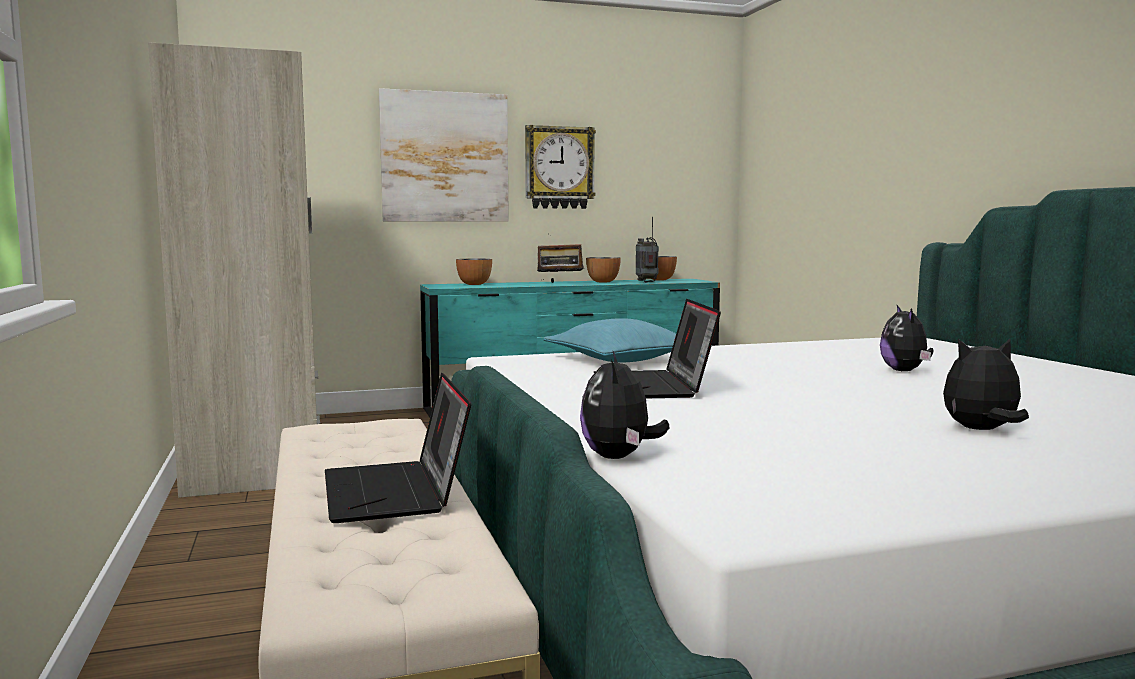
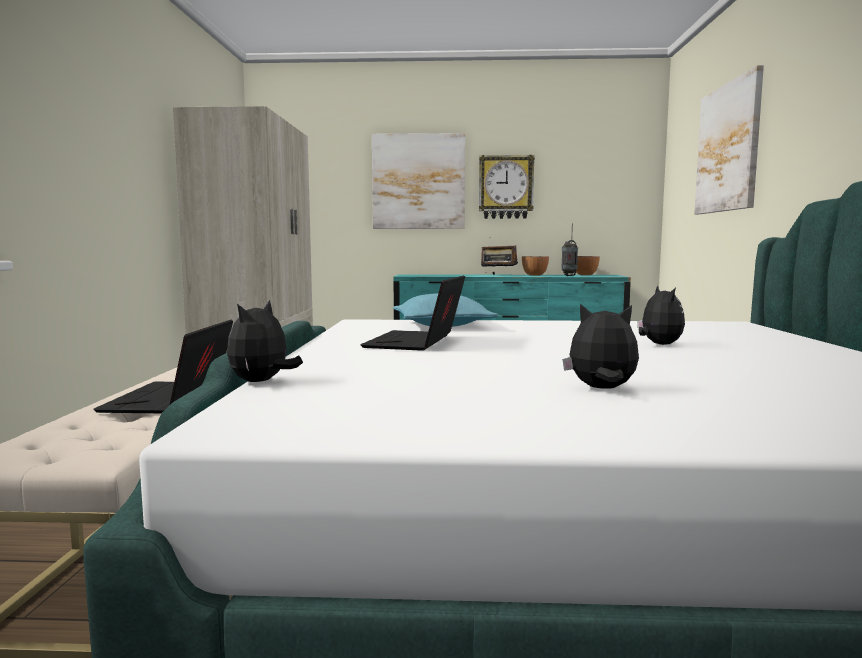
camera: 20 degrees right, 0 degrees up
bowl [456,259,492,285] -> none
plush toy [880,305,934,371] -> plush toy turned 150 degrees clockwise [637,285,685,345]
none -> picture [694,65,764,214]

